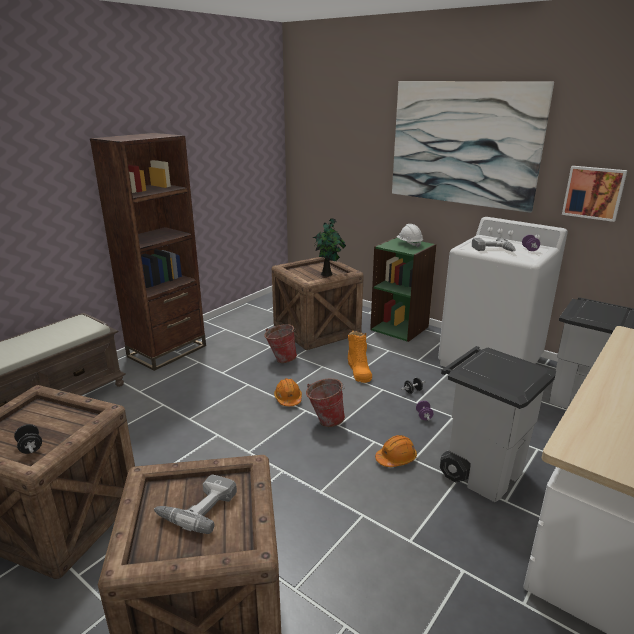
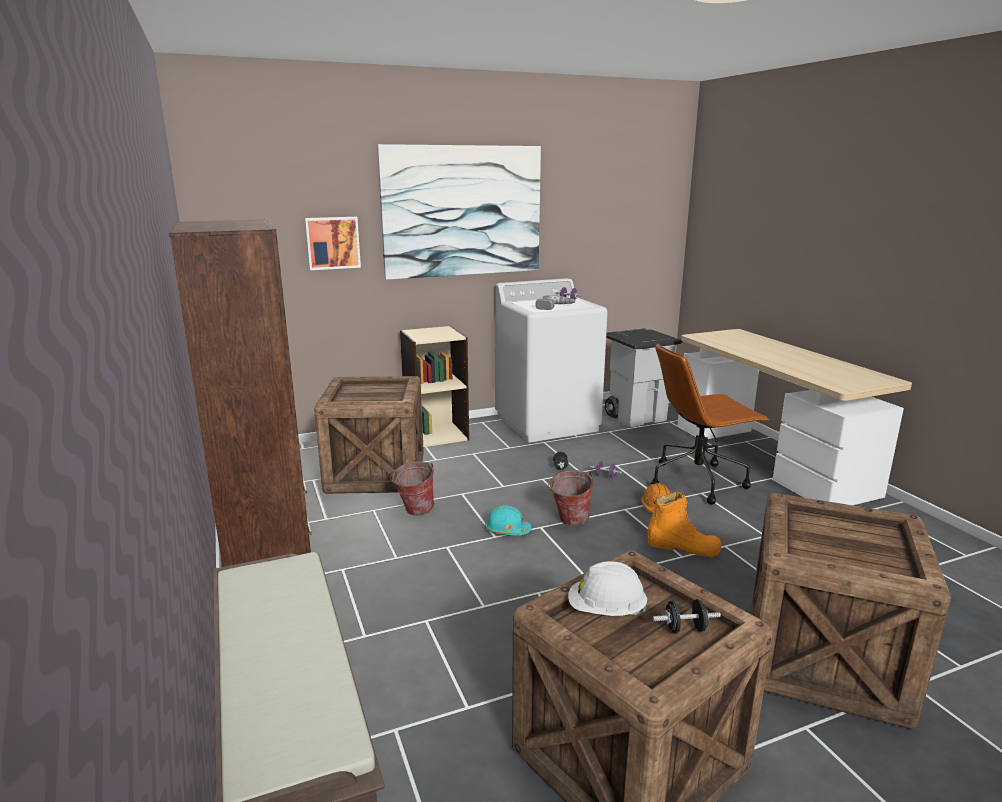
camera: 60 degrees left, 5 degrees down
power drill [154,474,237,534] -> none
orange hard hat [274,378,302,406] -> turquoise hard hat [485,505,532,535]
potted plant [312,219,346,276] -> none
orange boot [348,331,372,383] -> orange boot moved to [648,491,721,558]
green bookcase [370,237,437,342] -> beige bookcase [400,326,469,447]
white hard hat [396,224,423,247] -> white hard hat moved to [568,561,648,616]
grey trash can [440,346,556,502] -> brown office chair [651,343,769,505]
picture [562,166,627,222] -> picture moved to [305,217,361,270]

